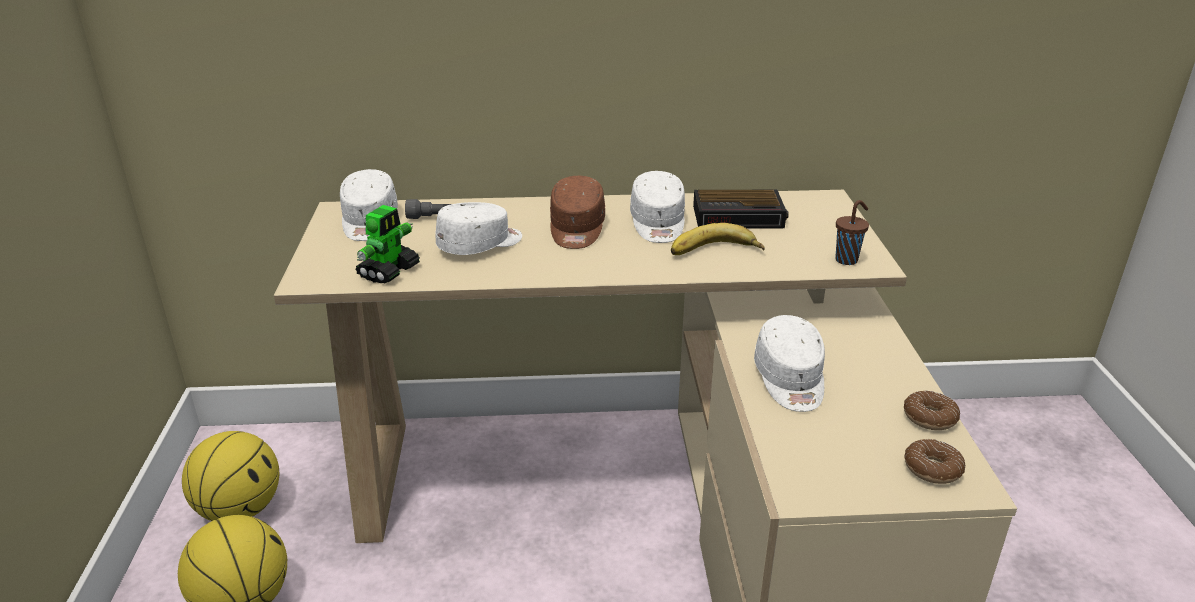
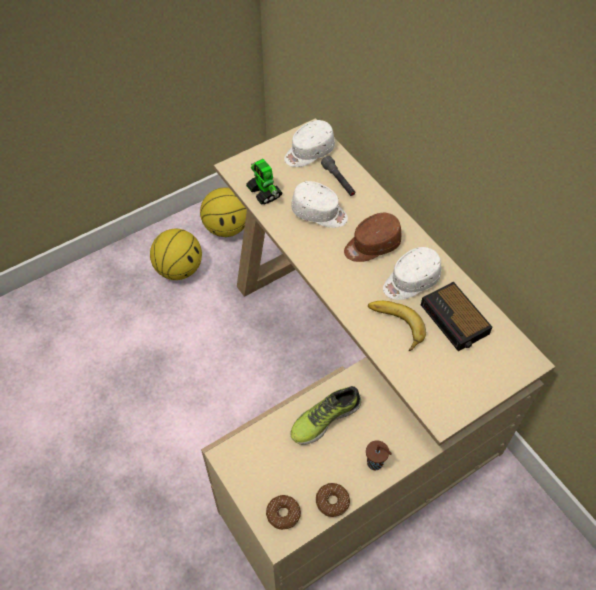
camera: 60 degrees right, 25 degrees up
toy robot [355,205,420,283] -> toy robot turned 60 degrees clockwise [246,159,282,205]
white cap [754,315,825,412] -> shoe [290,386,361,445]
brown cup [835,200,869,265] -> brown cup moved to [366,440,392,470]

